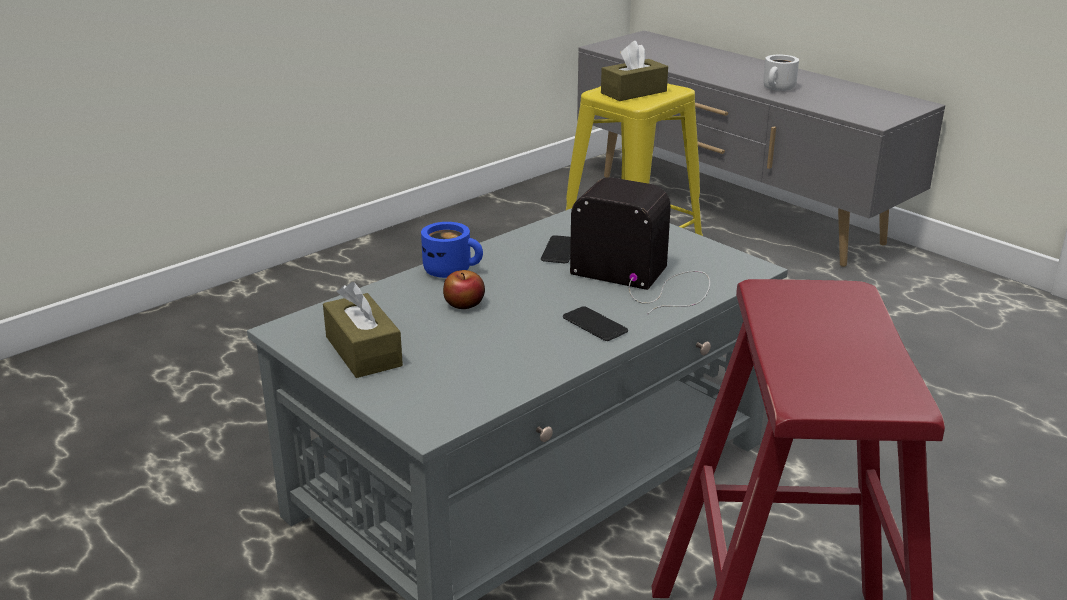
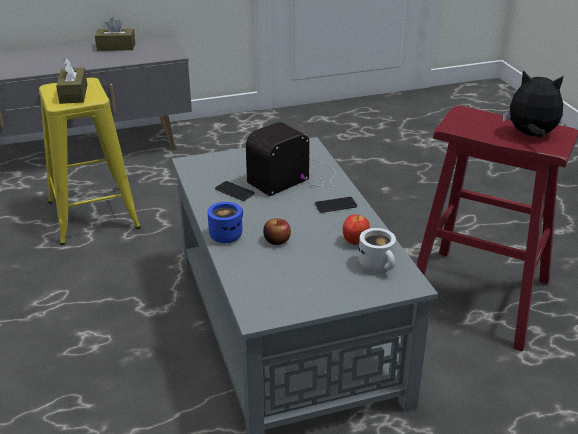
camera: 65 degrees left, 5 degrees up
brown tissue box [323,282,403,378] -> brown tissue box moved to [95,17,135,51]
white mug [763,55,799,91] -> white mug moved to [359,228,396,272]
none -> apple [343,214,370,245]
none -> plush toy [503,70,564,138]

